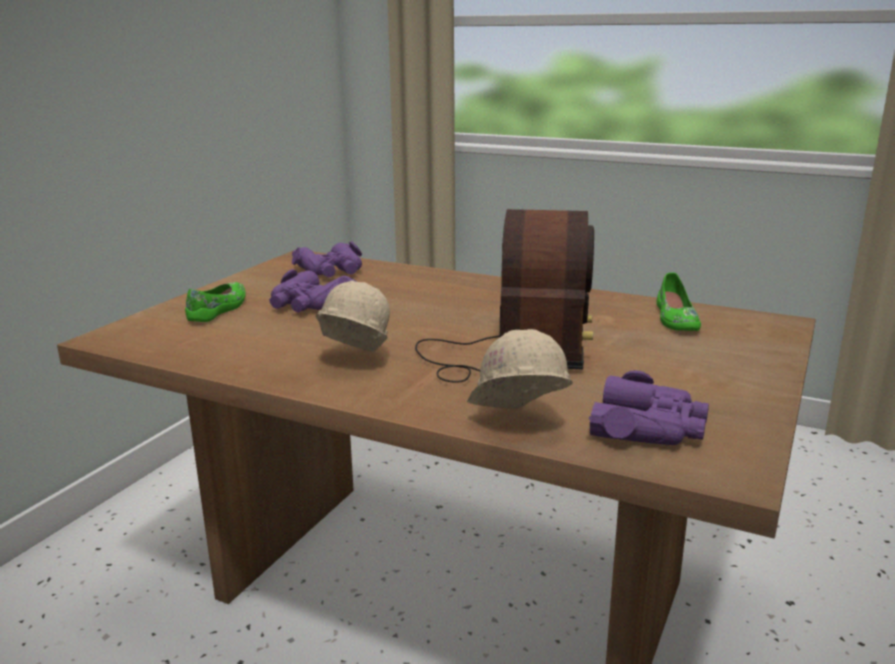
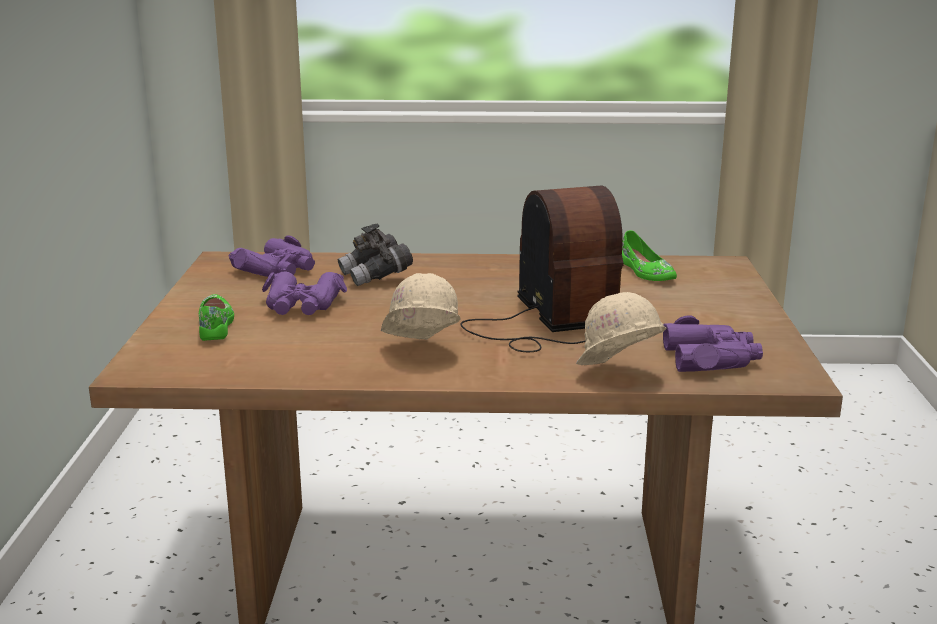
camera: 25 degrees left, 0 degrees up
none -> grey binoculars [338,224,413,286]

